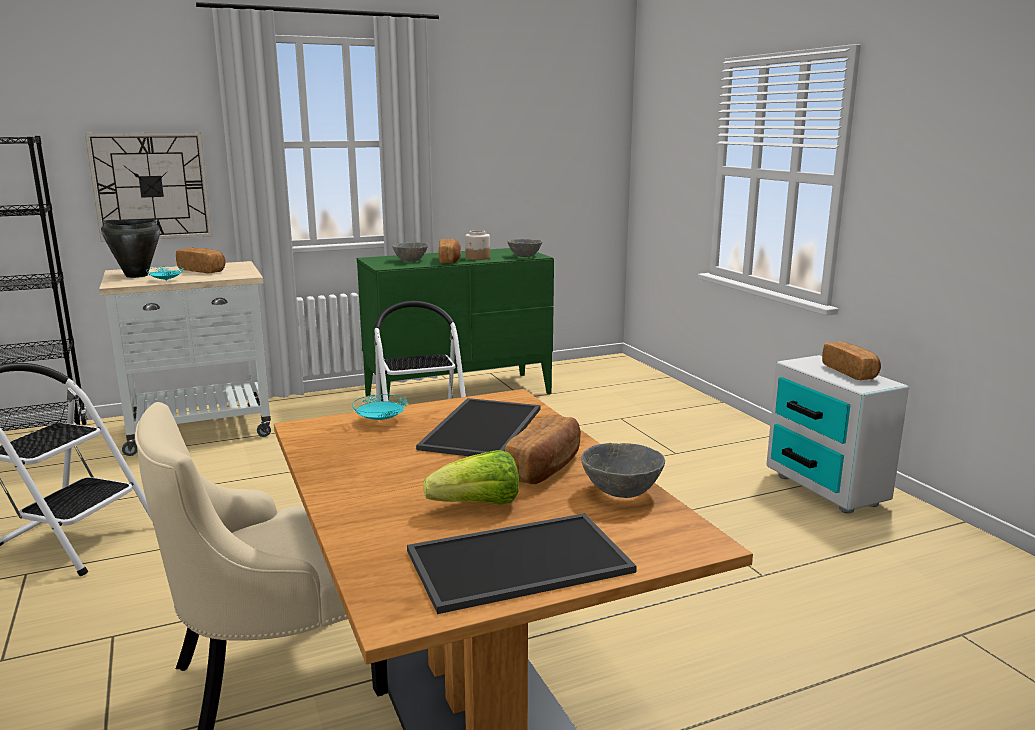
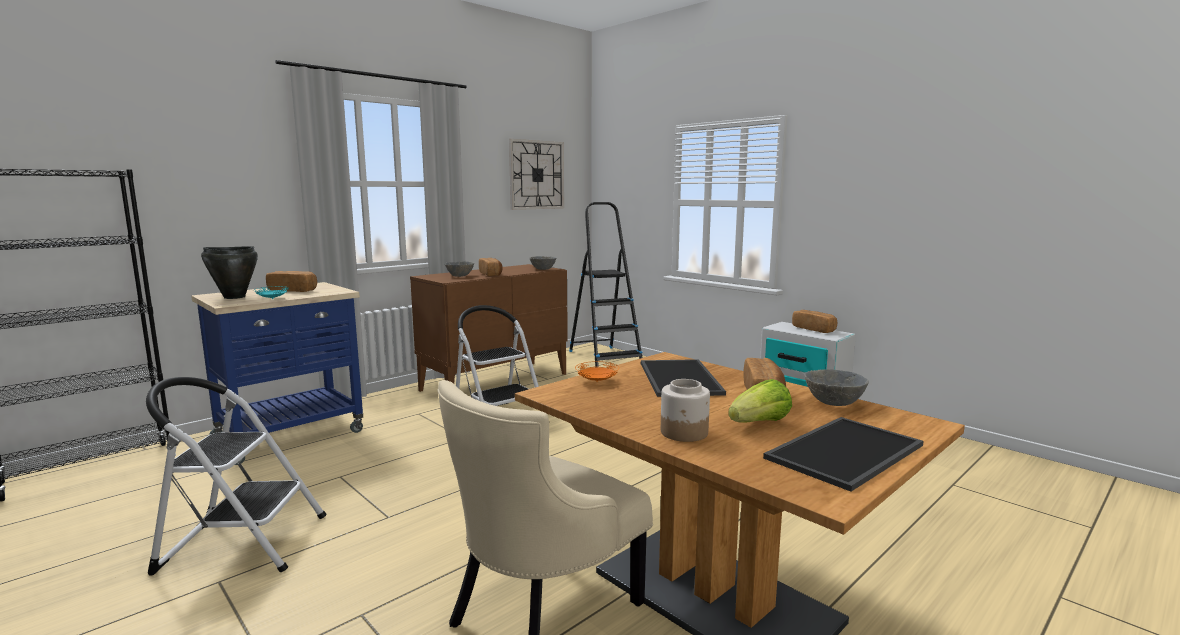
camera: 20 degrees left, 5 degrees down
wall clock [85,132,212,242] -> wall clock moved to [509,139,564,210]
white cart [99,261,271,456] -> blue cart [191,282,363,465]
turquoise plate [352,394,407,421] -> orange plate [575,361,619,382]
green cabinet [357,248,554,401] -> brown cabinet [410,264,568,392]
jar [465,230,490,260] -> jar moved to [661,379,710,442]
none -> black step ladder [569,202,643,368]

